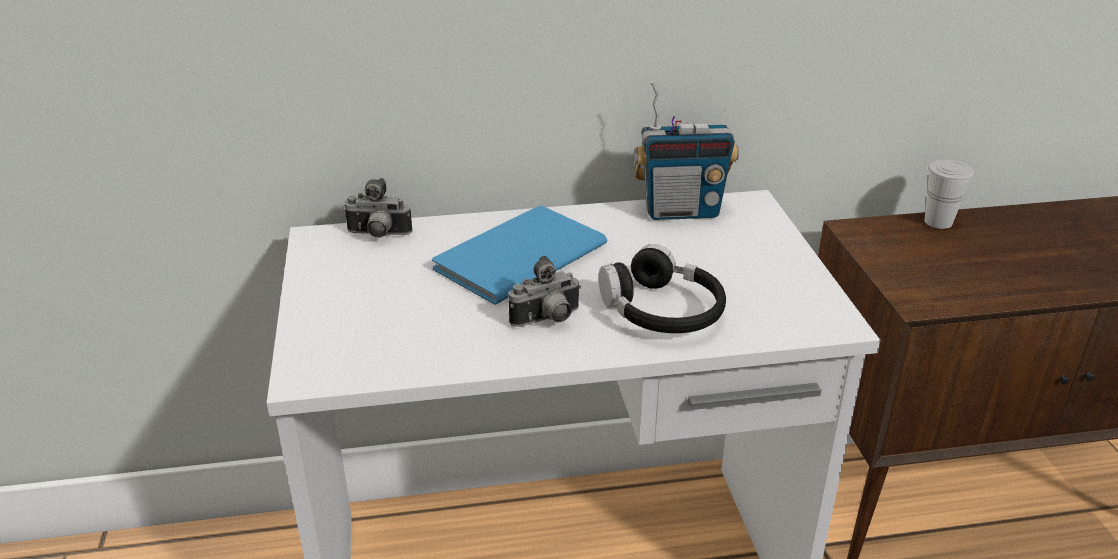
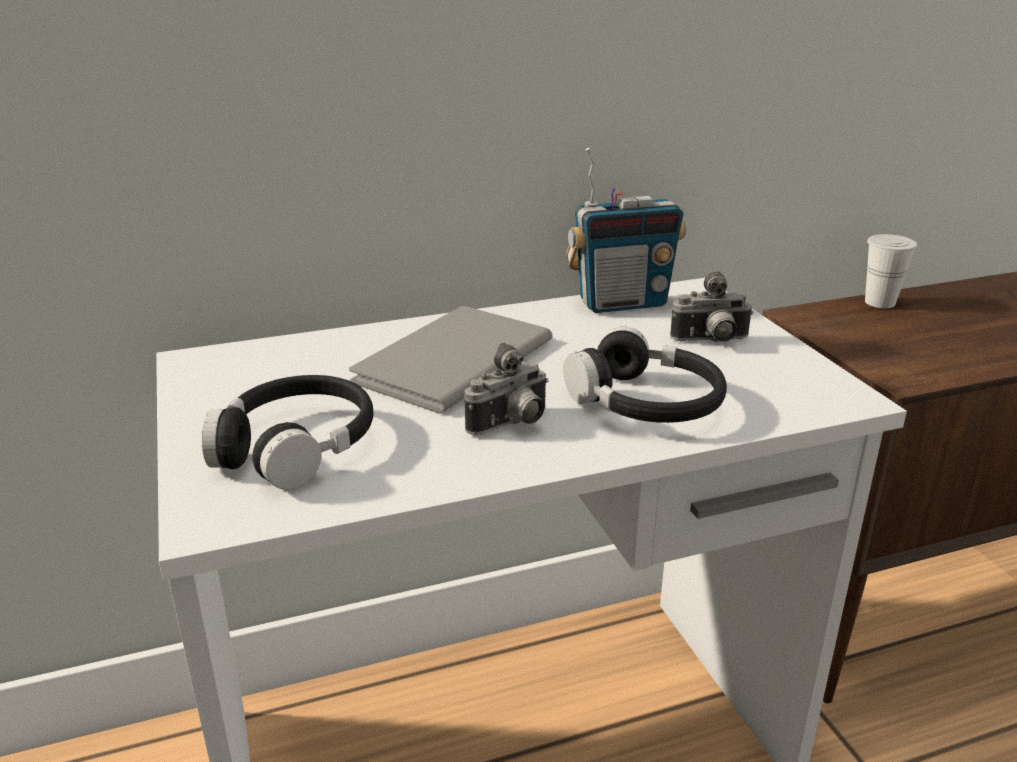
camera: 10 degrees left, 5 degrees down
camera [343,178,412,238] -> camera moved to [670,271,753,342]
blue book [432,206,607,305] -> grey book [349,306,553,414]
none -> black headphones [201,375,374,490]

